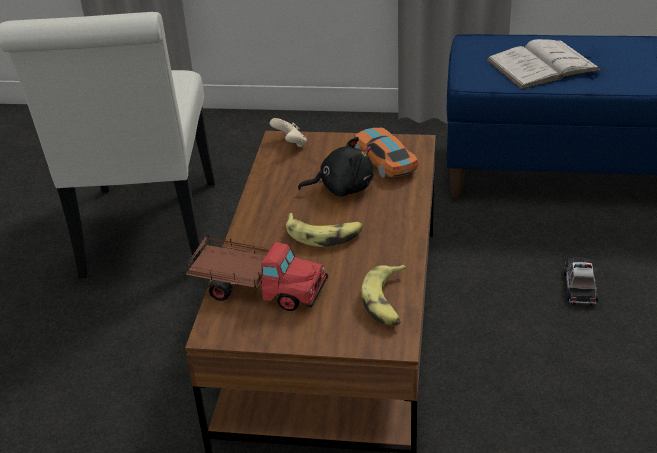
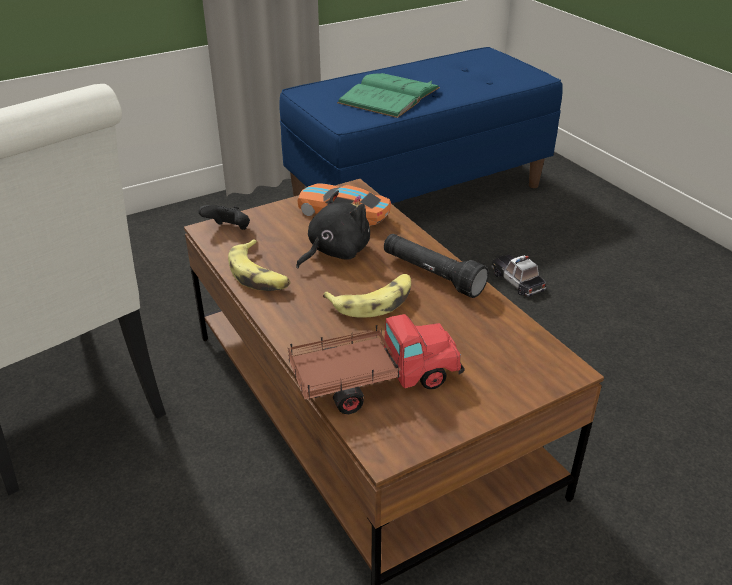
camera: 40 degrees left, 0 degrees up
beige game controller [270,118,307,147] -> black game controller [198,205,250,230]
banana [361,265,406,326] -> banana moved to [228,239,290,291]
white book [486,39,601,89] -> green book [337,73,440,118]
none -> black flashlight [384,234,489,298]

